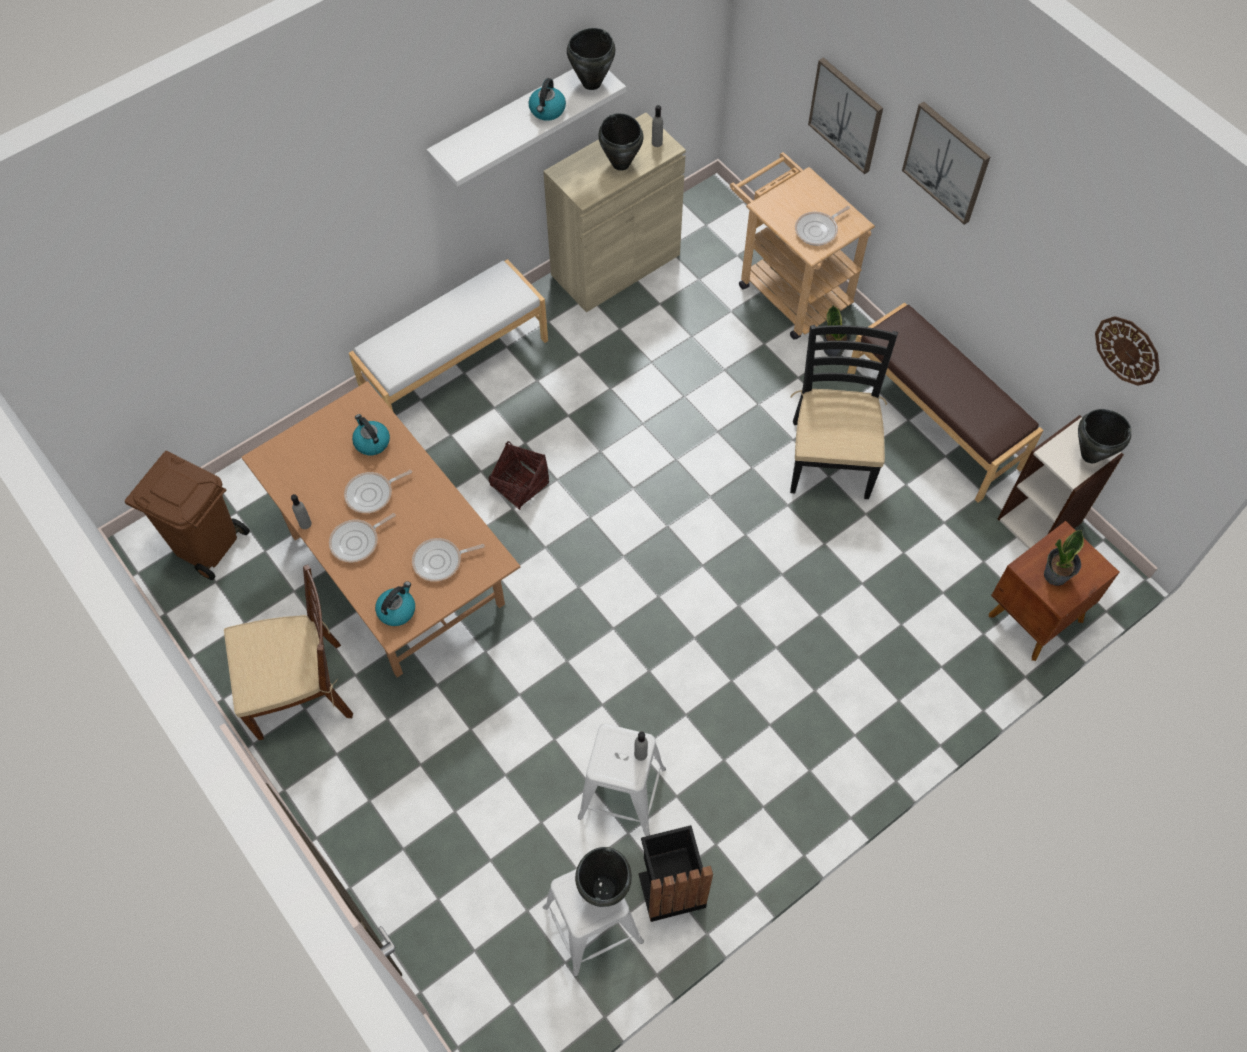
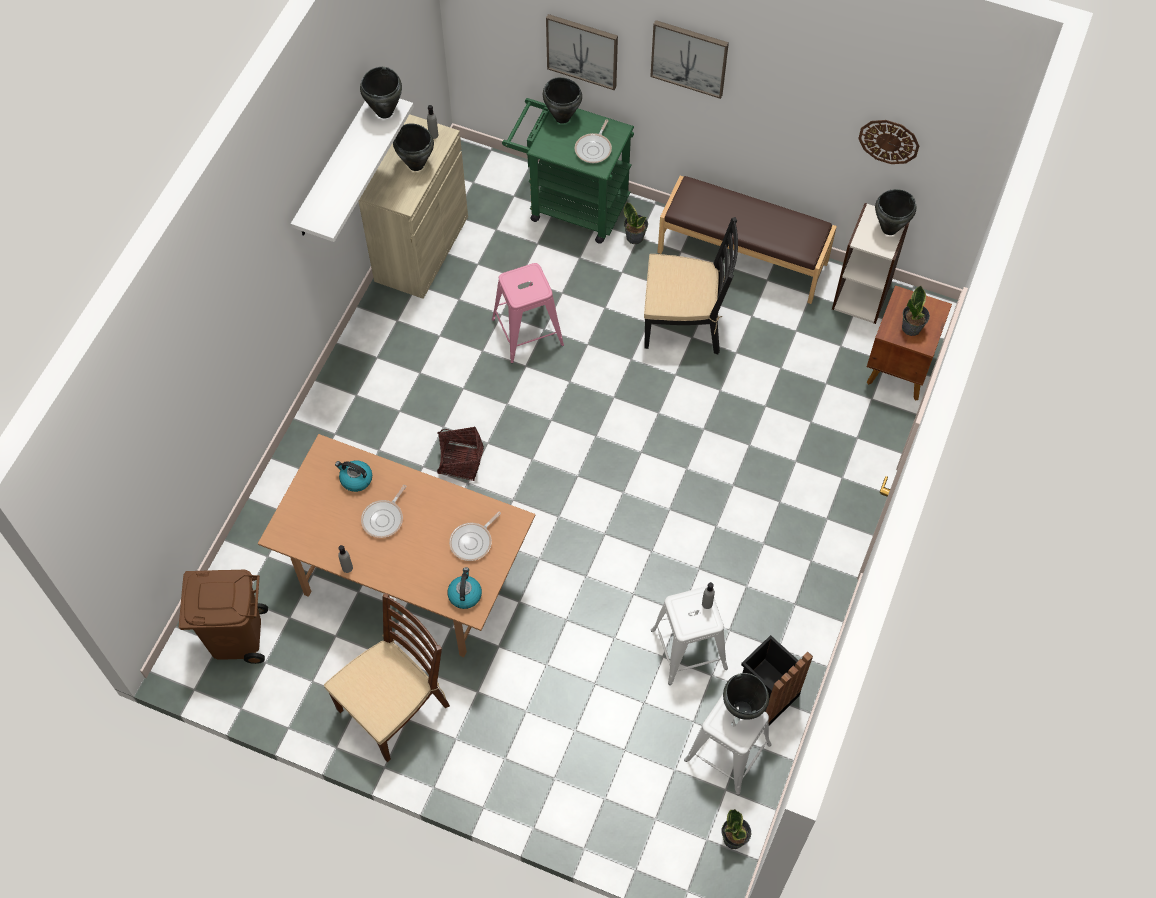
camera: 30 degrees left, 0 degrees up
frying pan [329,513,396,562] -> none
white bench [349,259,548,411] -> none
kettle [529,78,566,121] -> none
beige cart [730,152,875,340] -> green cart [502,98,634,244]
black chair [790,325,898,499] -> black chair turned 120 degrees clockwise [644,217,738,355]
none -> pink stool [492,263,564,363]
none -> black cooking pot [543,77,582,124]
none -> potted plant [721,809,751,849]

